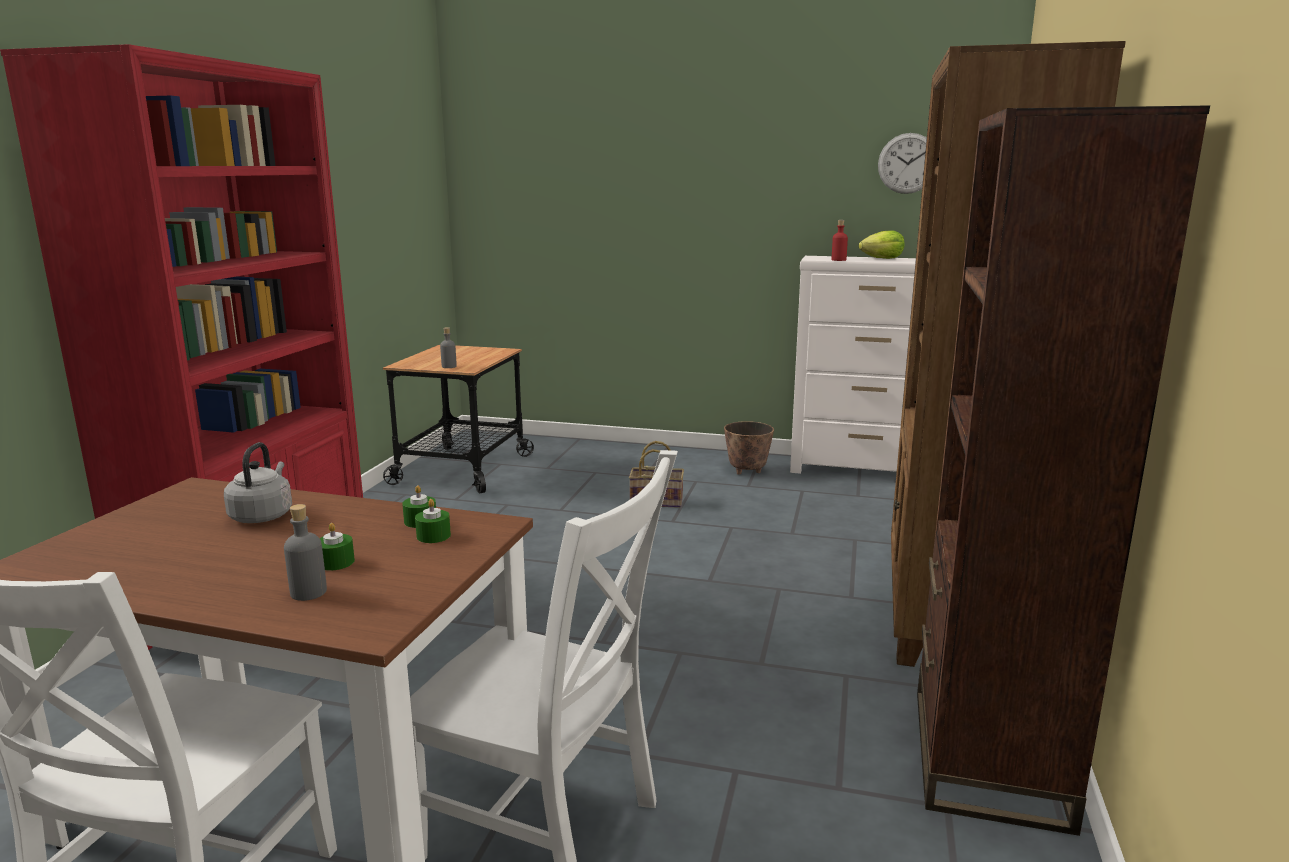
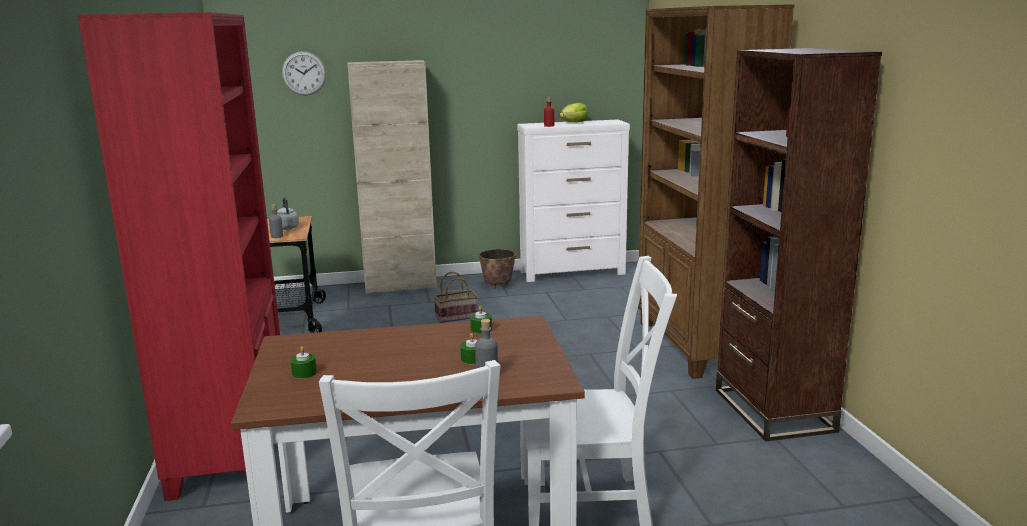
camera: 25 degrees left, 0 degrees up
grey kettle [224,442,292,523] -> grey kettle moved to [277,197,299,230]
green candle [415,499,451,543] -> green candle moved to [290,346,317,378]
wall clock [878,133,927,194] -> wall clock moved to [282,51,326,95]
none -> beige cabinet [347,60,437,294]

